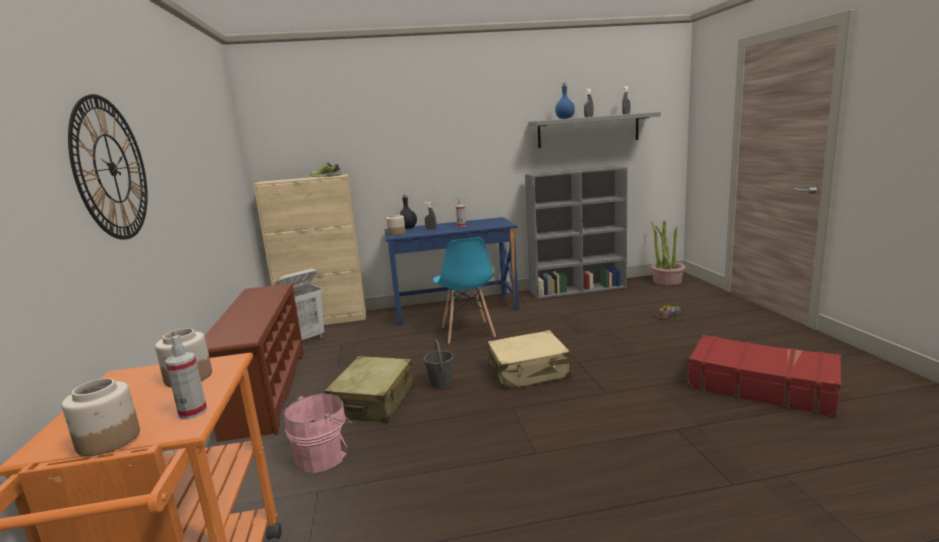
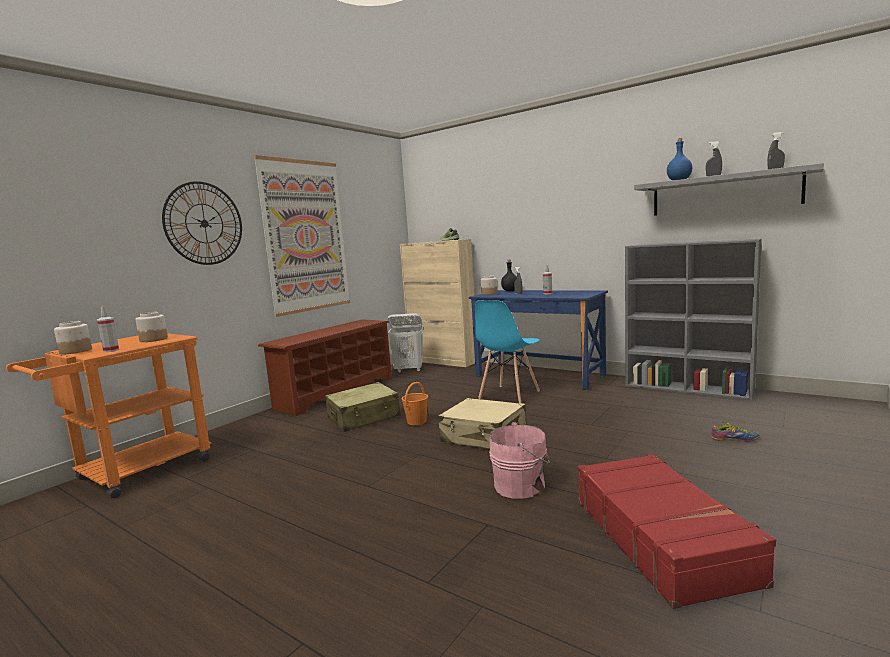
camera: 45 degrees right, 5 degrees down
pink bucket [284,393,352,473] -> pink bucket moved to [489,422,550,499]
grey bucket [424,340,454,389] -> orange bucket [402,382,428,425]
potted plant [651,220,685,285] -> none
none -> picture [254,155,350,317]

